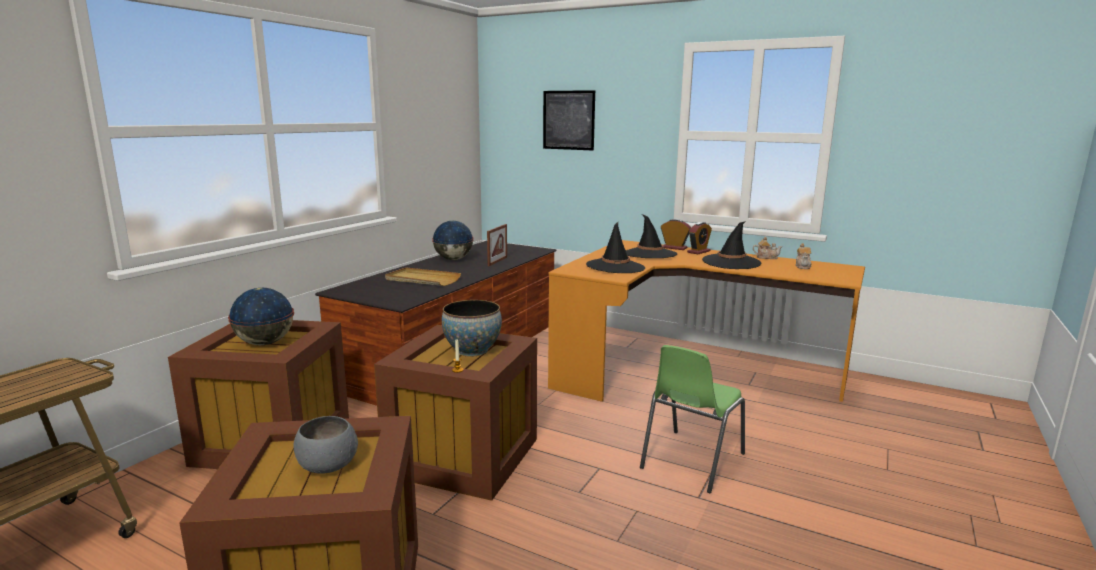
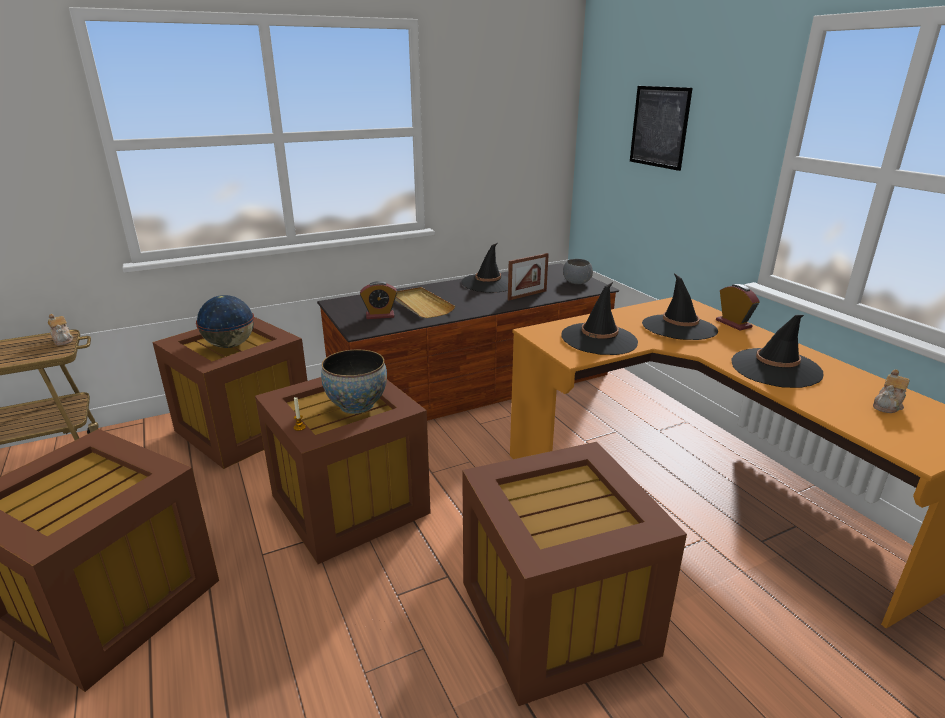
camera: 35 degrees right, 10 degrees up
grey bowl [293,416,358,474] -> grey bowl moved to [563,259,593,284]
globe [432,221,474,260] -> black hat [462,243,508,293]
green chair [640,345,745,493] -> brown storage box [462,442,687,706]
alarm clock [687,222,712,254] -> alarm clock moved to [360,281,397,319]
teapot [753,237,783,259] -> teapot moved to [48,314,74,346]

